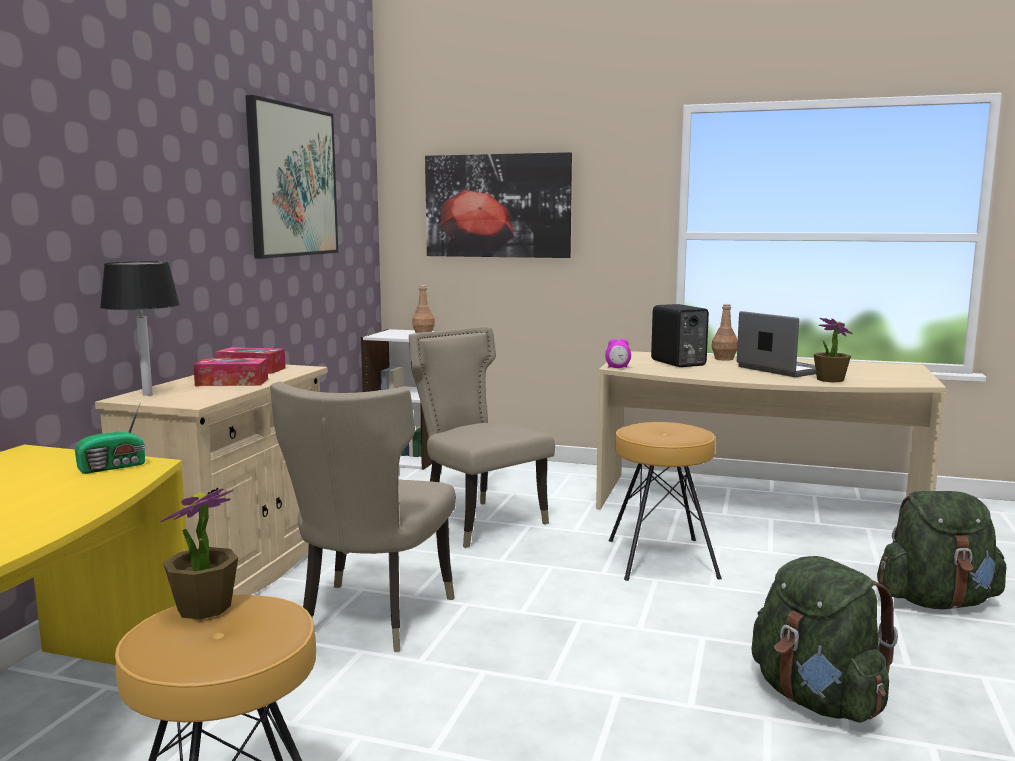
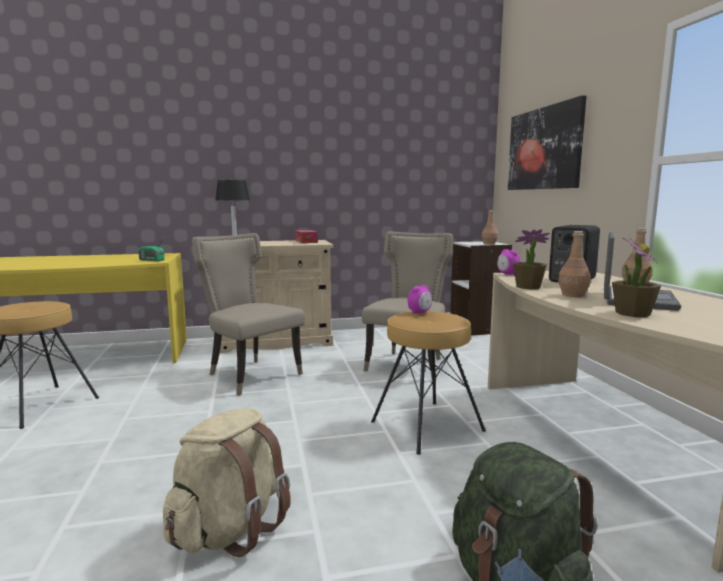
camera: 60 degrees right, 0 degrees up
potted plant [160,488,238,620] -> potted plant moved to [513,229,550,289]
tissue box [193,358,268,386] -> none
picture [245,95,338,259] -> none
beige chair [270,381,456,652] -> beige chair turned 60 degrees clockwise [192,233,305,396]
green backpack [752,556,898,723] -> beige backpack [163,408,291,557]
none -> alarm clock [408,285,432,314]
none -> brown bottle [558,231,591,297]

